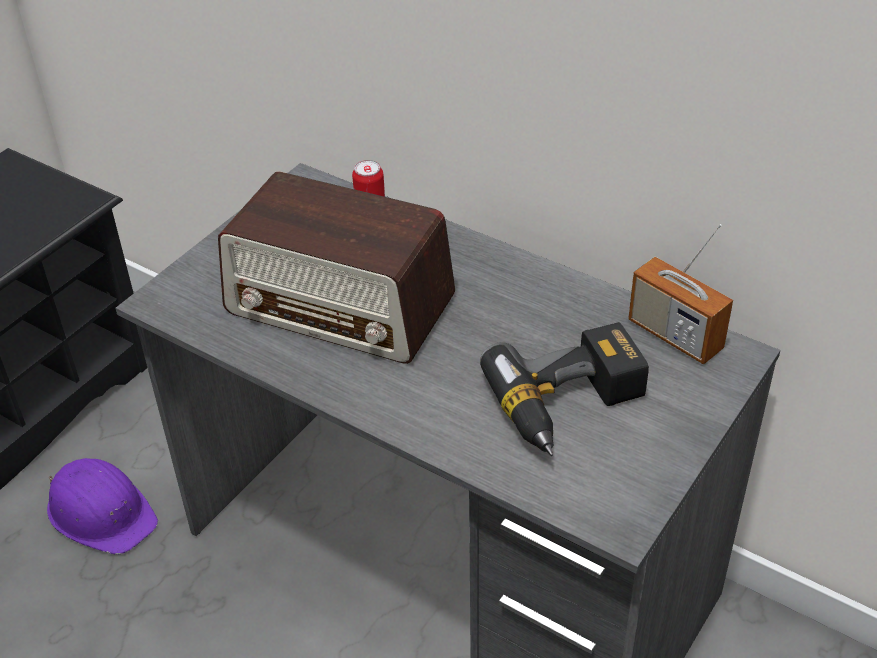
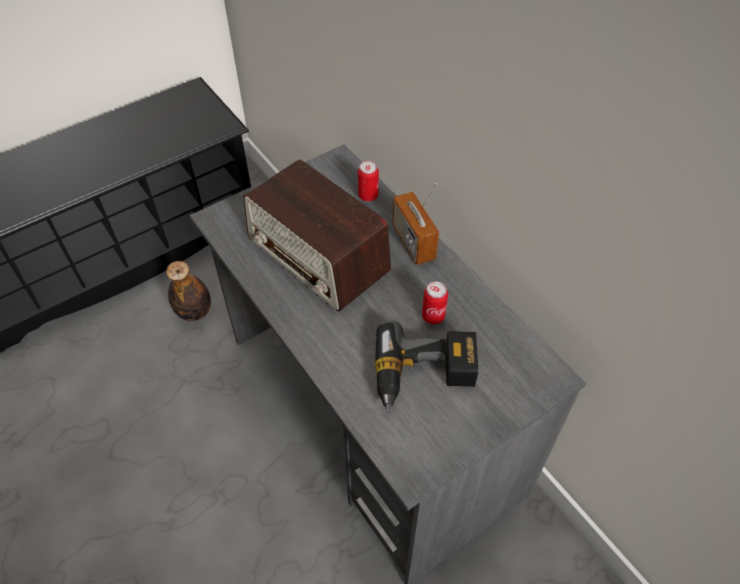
camera: 20 degrees right, 10 degrees up
purple hard hat [47,458,158,555] -> bottle [166,261,211,321]
radio [628,224,733,364] -> radio moved to [392,183,439,265]
none -> can [422,281,448,325]

